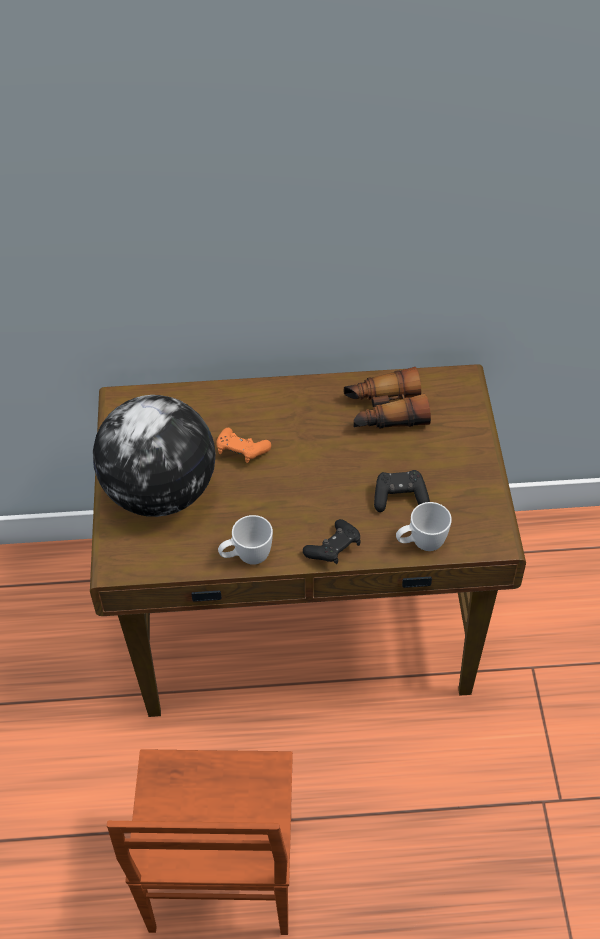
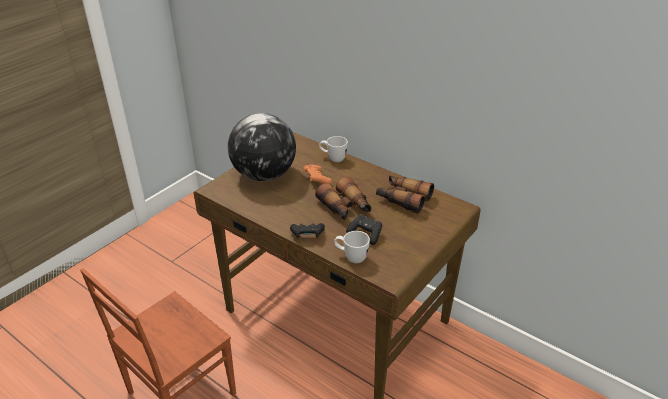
camera: 40 degrees right, 15 degrees down
white mug [218,515,273,565] -> white mug moved to [319,136,348,162]
none -> binoculars [315,177,371,220]

